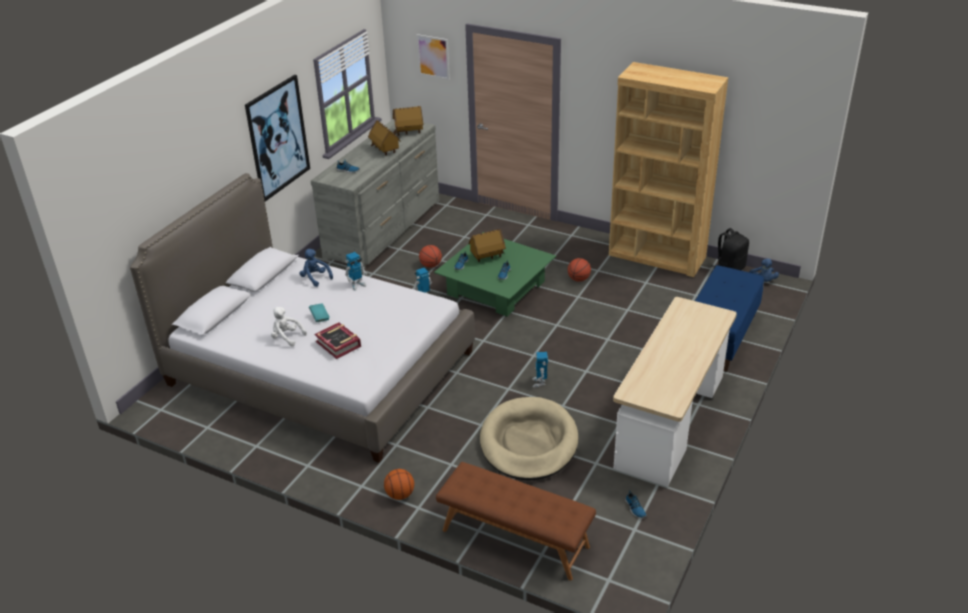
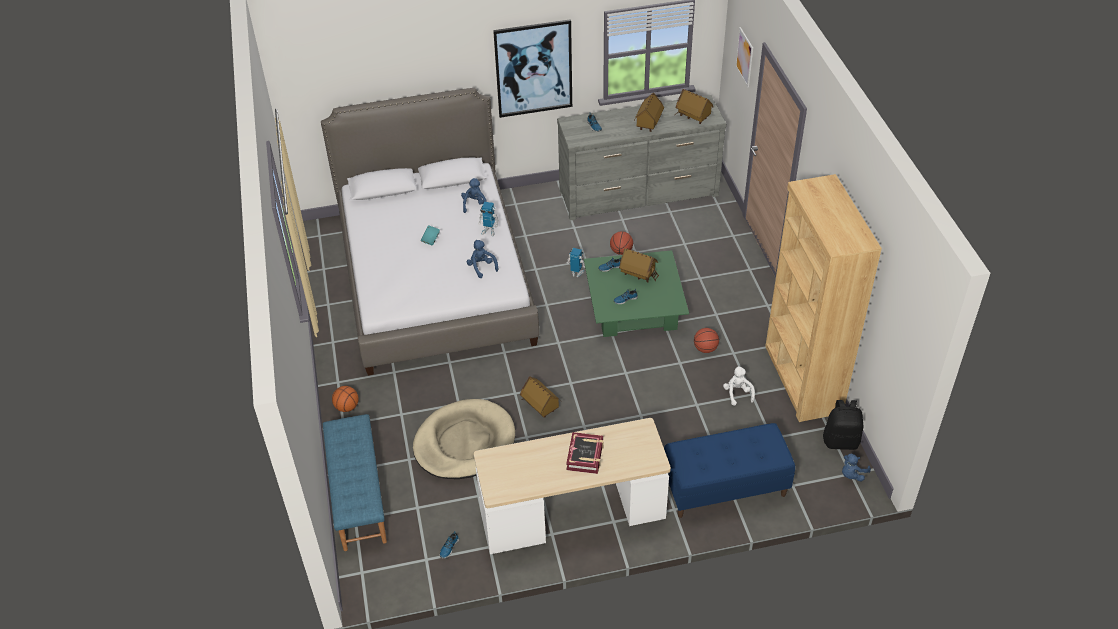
camera: 50 degrees right, 10 degrees up
white plush toy [271,307,307,347] -> white plush toy moved to [723,366,755,406]
book [315,322,361,359] -> book moved to [566,432,604,474]
brown bench [436,462,596,581] -> blue bench [323,414,387,551]
toy robot [532,352,548,388] -> toy house [520,376,562,417]
none -> blue plush toy [466,240,498,278]

